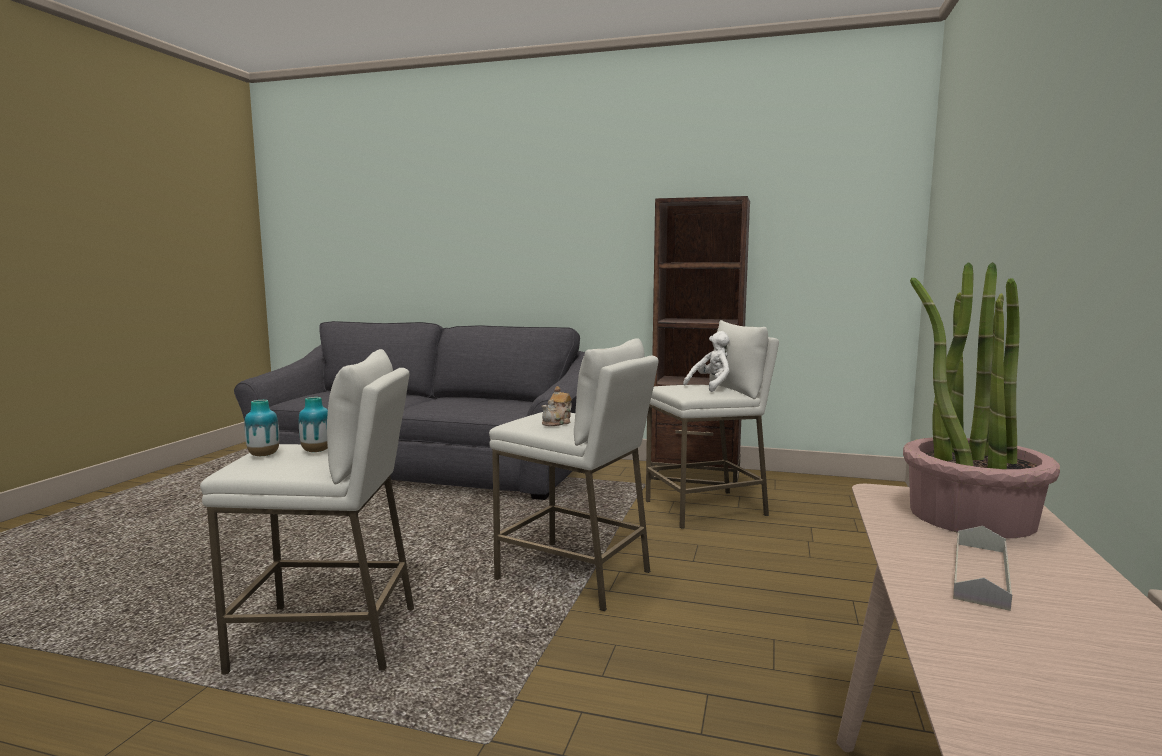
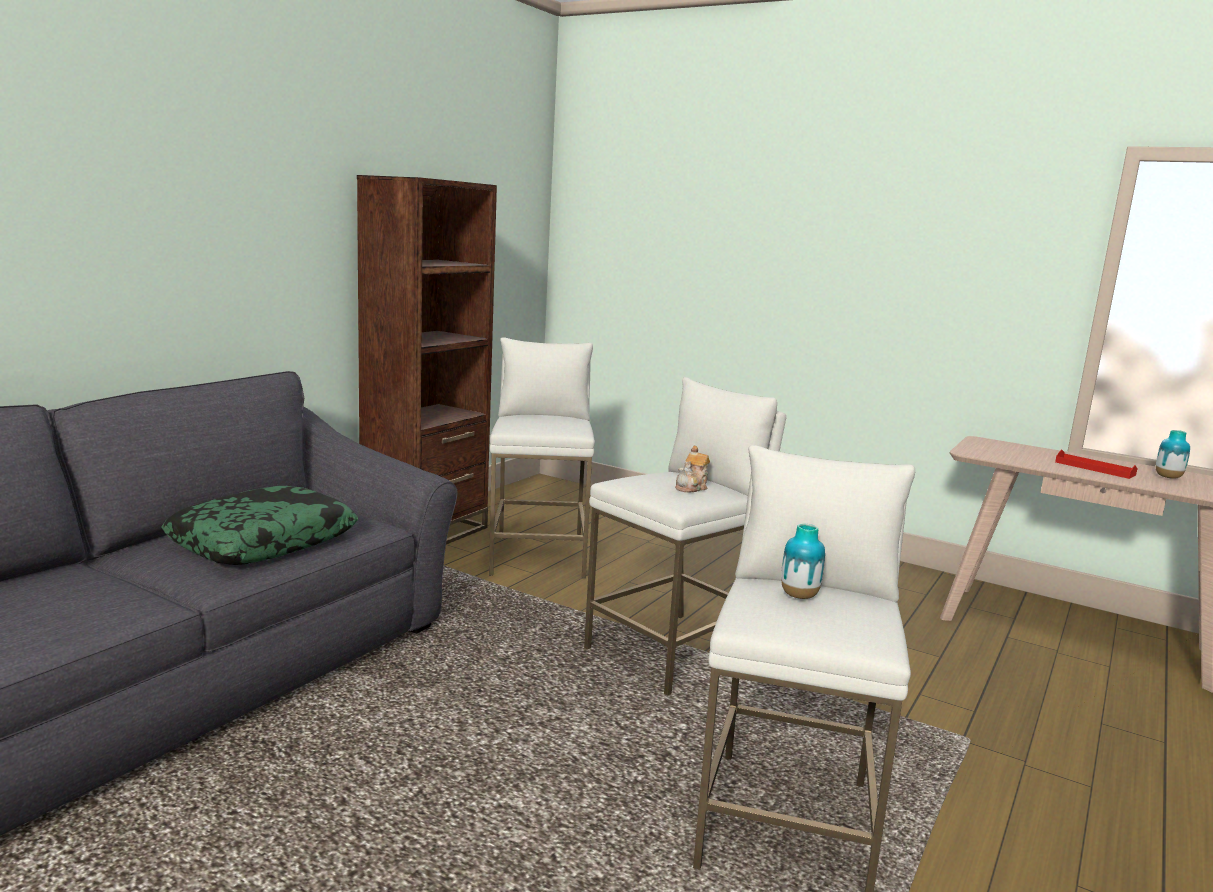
camera: 75 degrees left, 5 degrees up
vase [244,400,279,456] -> vase moved to [1156,430,1190,478]
teapot [542,386,572,426] -> teapot turned 75 degrees clockwise [675,446,710,493]
white plush toy [683,331,730,392] -> none
potted plant [903,262,1060,538] -> none
grey tray [953,526,1012,611] -> red tray [1055,449,1138,479]
none -> pillow [161,486,358,565]

